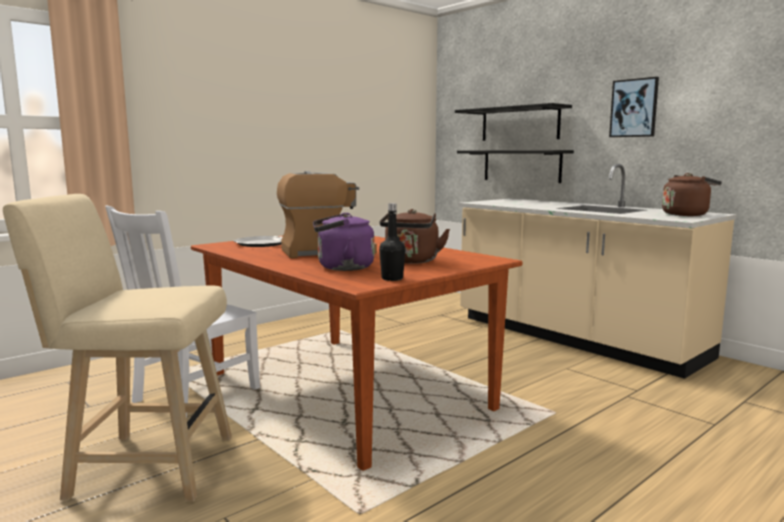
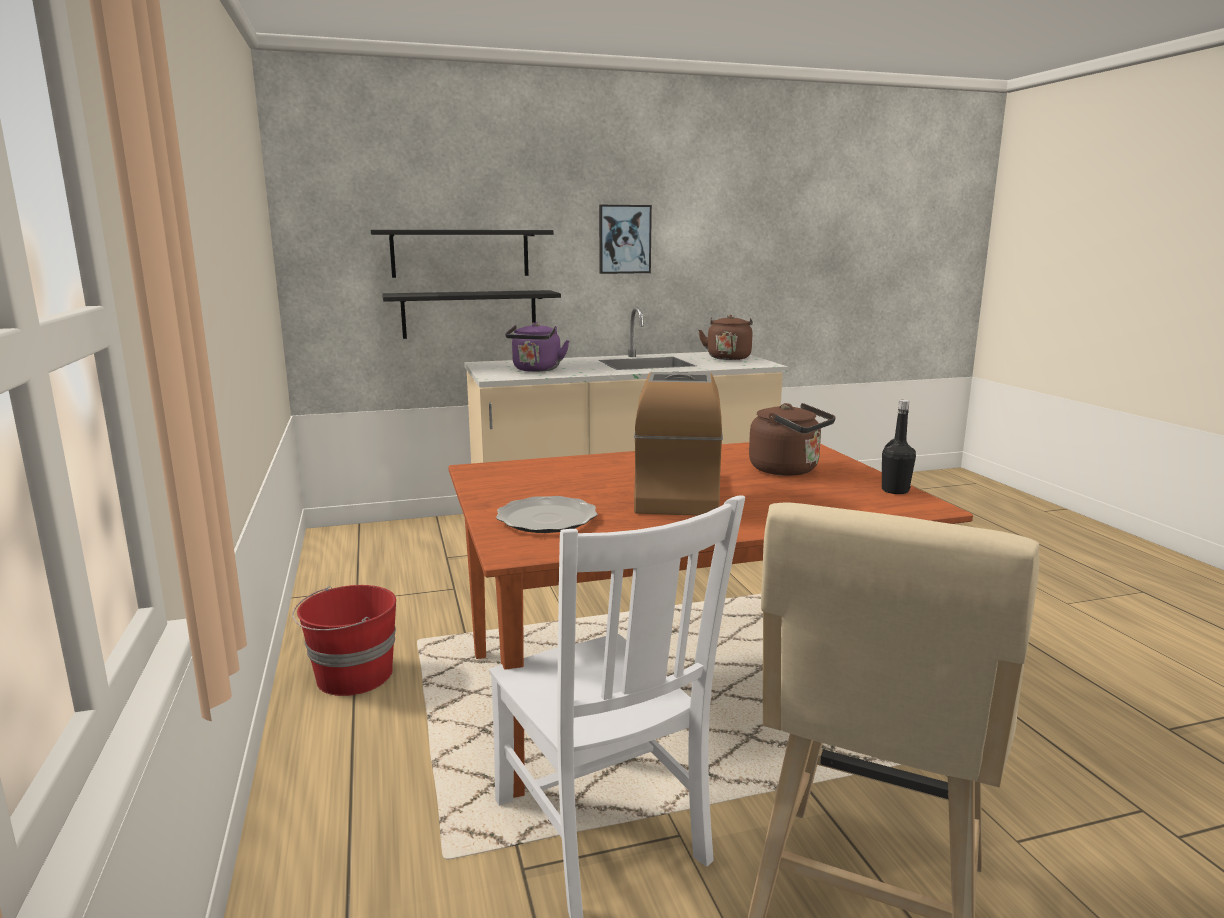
camera: 65 degrees left, 5 degrees up
purple kettle [313,213,374,271] -> purple kettle moved to [505,322,570,372]
none -> red bucket [292,585,396,696]

